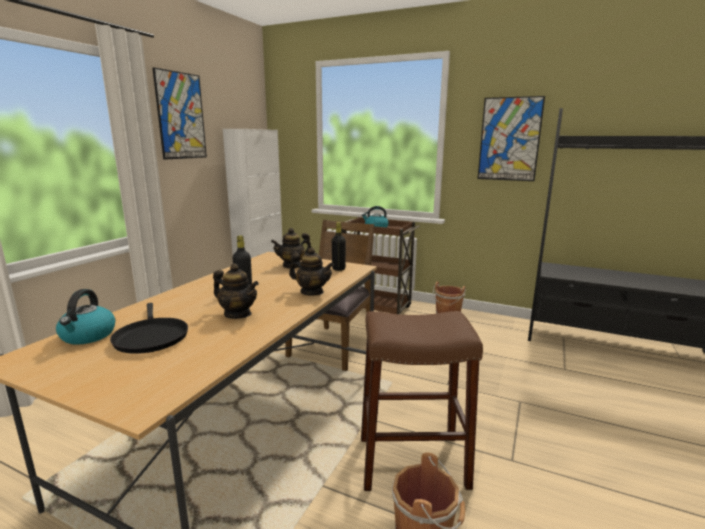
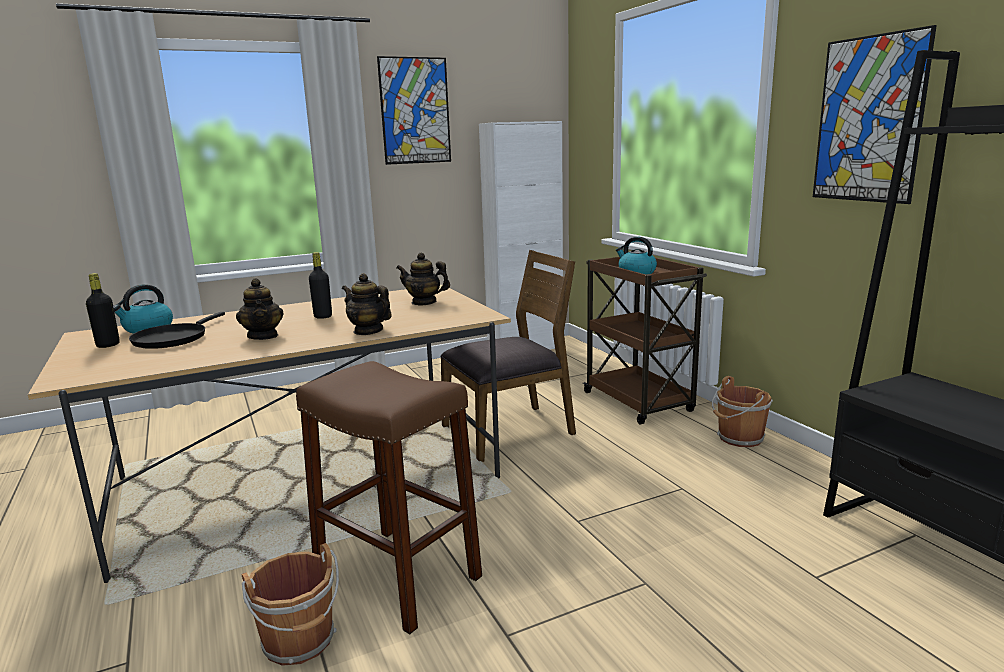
camera: 40 degrees right, 0 degrees up
teapot [289,247,334,295] -> teapot turned 150 degrees clockwise [342,273,392,335]
black bottle [332,222,346,271] -> black bottle moved to [86,273,120,348]

